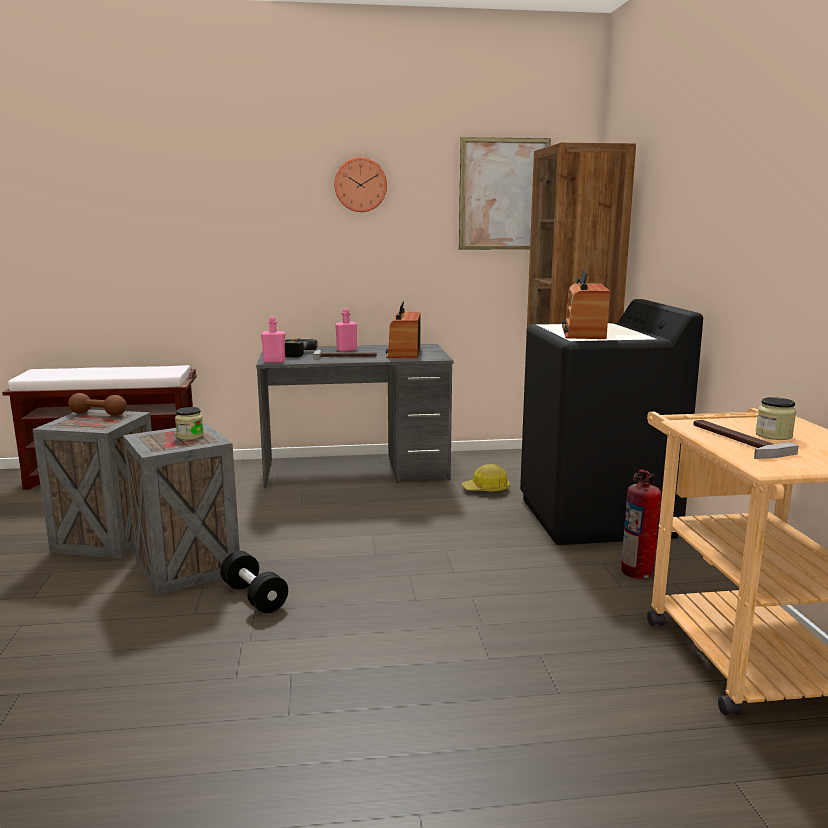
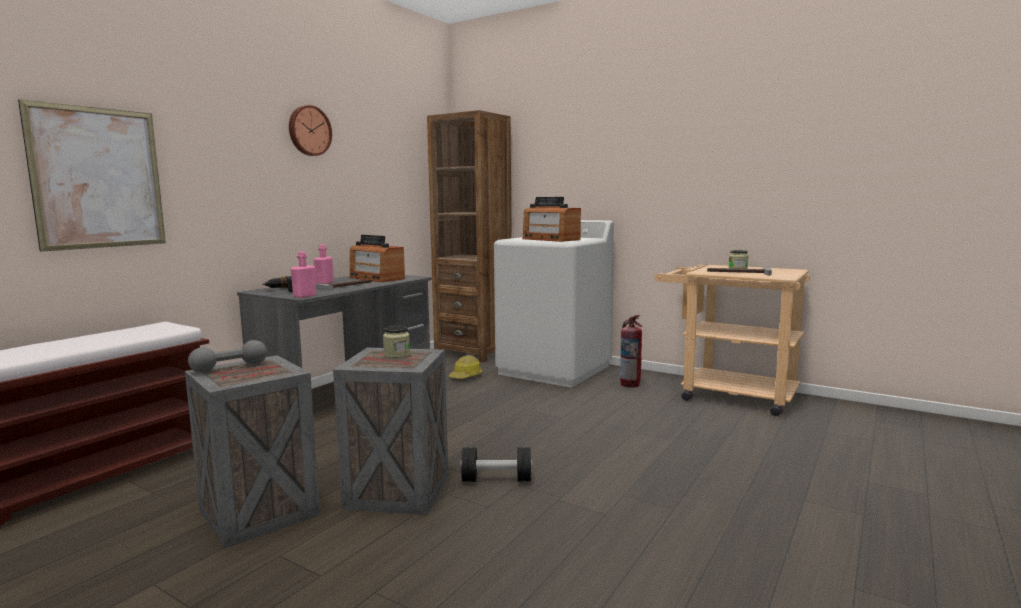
camera: 50 degrees left, 5 degrees down
brown dumbbell [68,393,126,416] -> grey dumbbell [188,340,267,373]
picture [459,137,551,250] -> picture moved to [18,99,166,252]
black washing machine [520,299,703,545] -> white washing machine [494,220,614,387]

